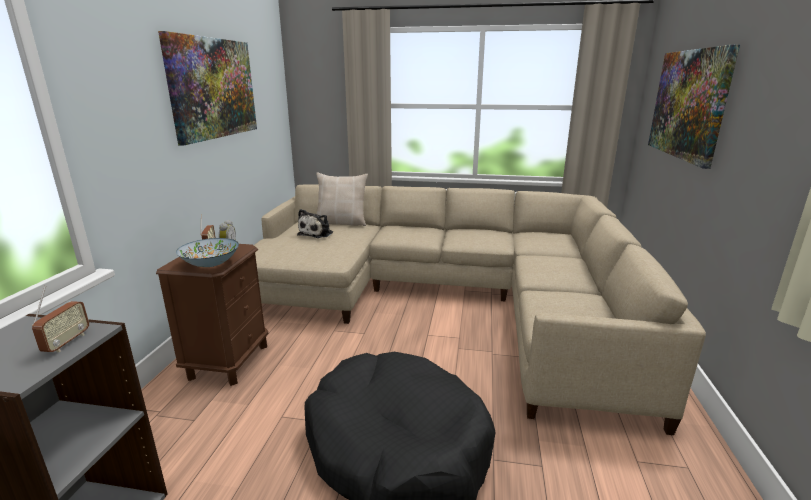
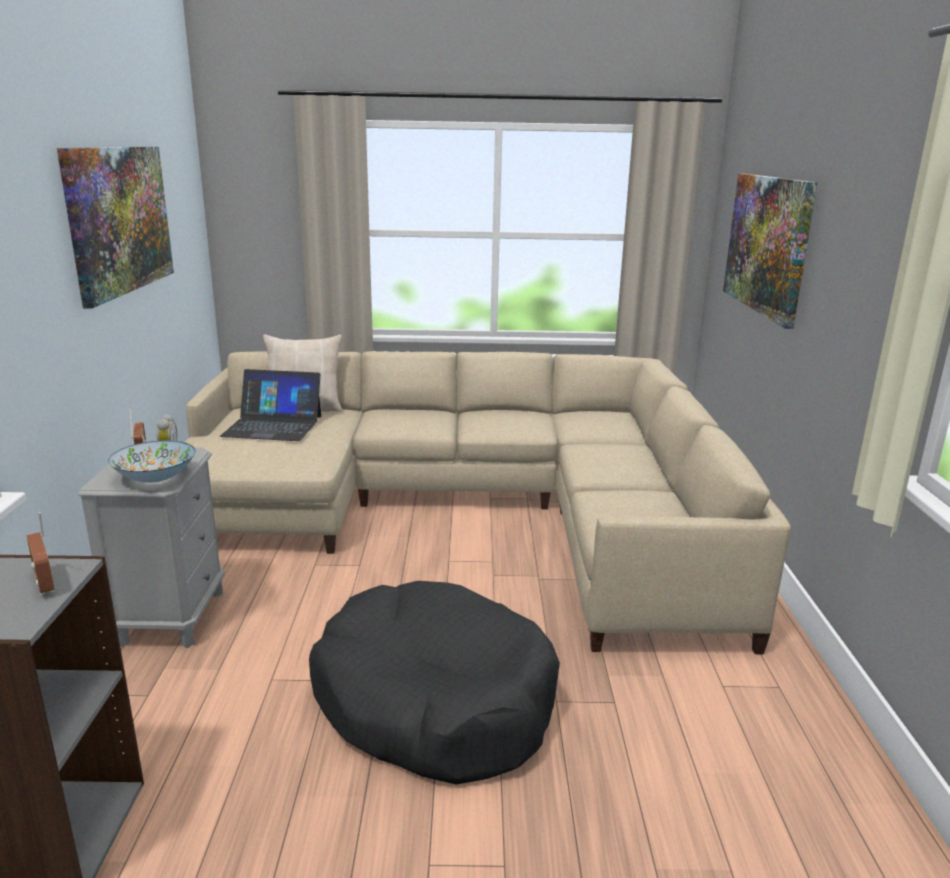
camera: 10 degrees left, 0 degrees up
radio [32,286,89,352] -> radio turned 150 degrees clockwise [26,512,55,595]
brown nightstand [156,244,268,386] -> grey nightstand [79,447,225,648]
plush toy [297,209,333,238] -> laptop [220,369,321,441]

